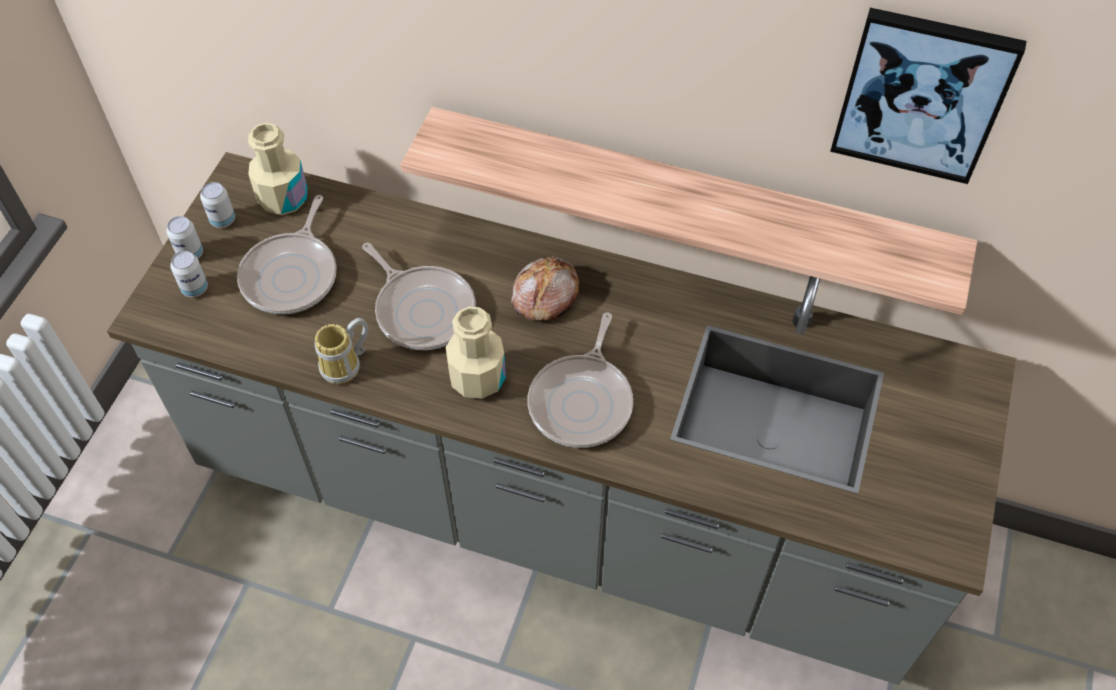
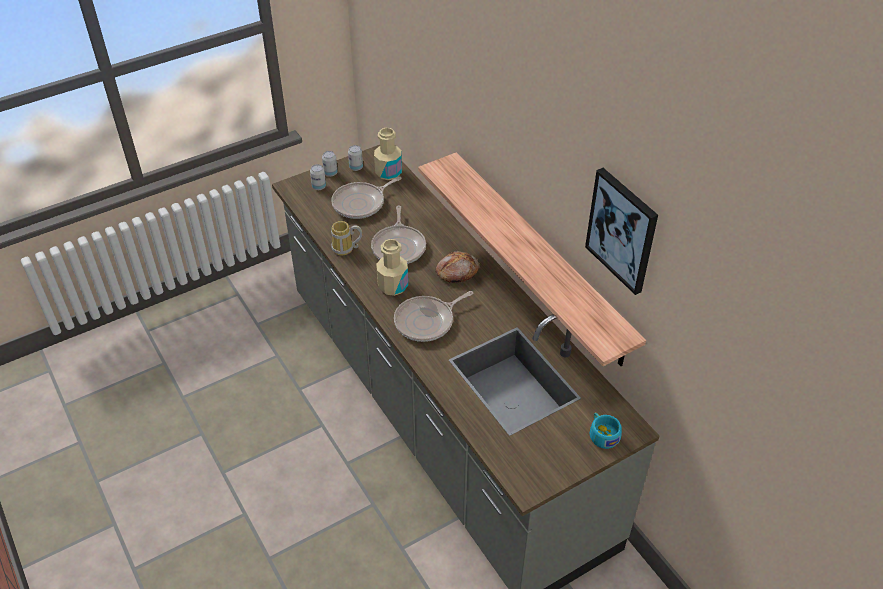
camera: 40 degrees right, 10 degrees down
none -> turquoise cup [590,413,622,449]

